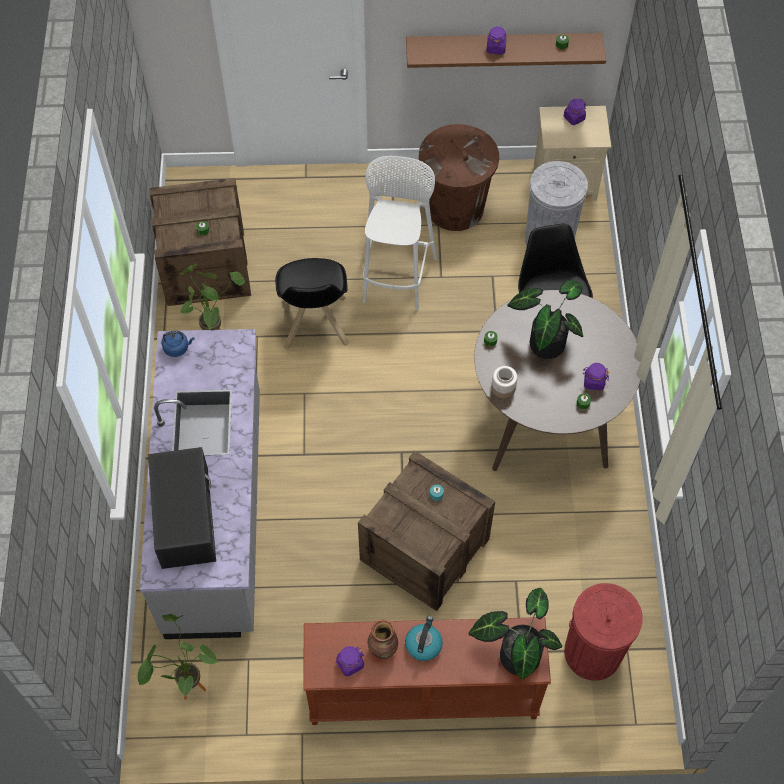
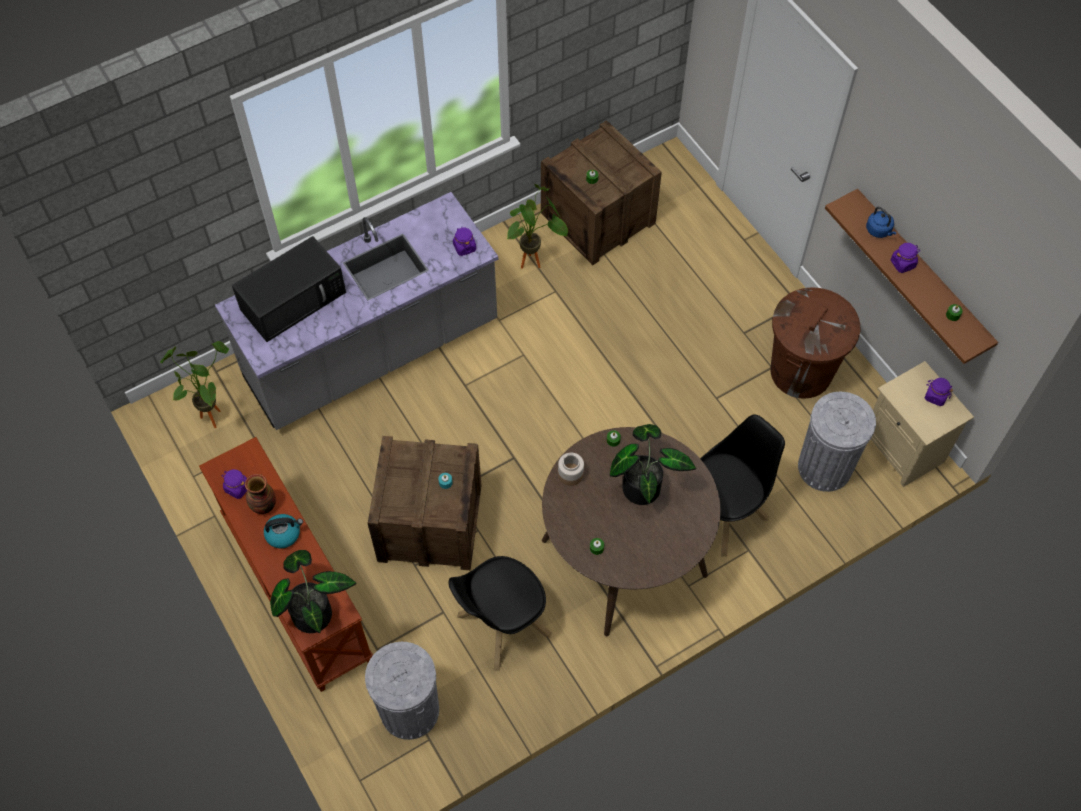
camera: 60 degrees right, 0 degrees up
blue kettle [162,330,195,357] -> blue kettle moved to [866,207,897,238]
black chair [275,258,349,350] -> black chair moved to [449,556,551,671]
white stool [362,156,437,310] -> none
red trash can [564,583,643,681] -> grey trash can [365,642,439,740]
purple jar [583,363,609,390] -> purple jar moved to [453,227,476,256]

